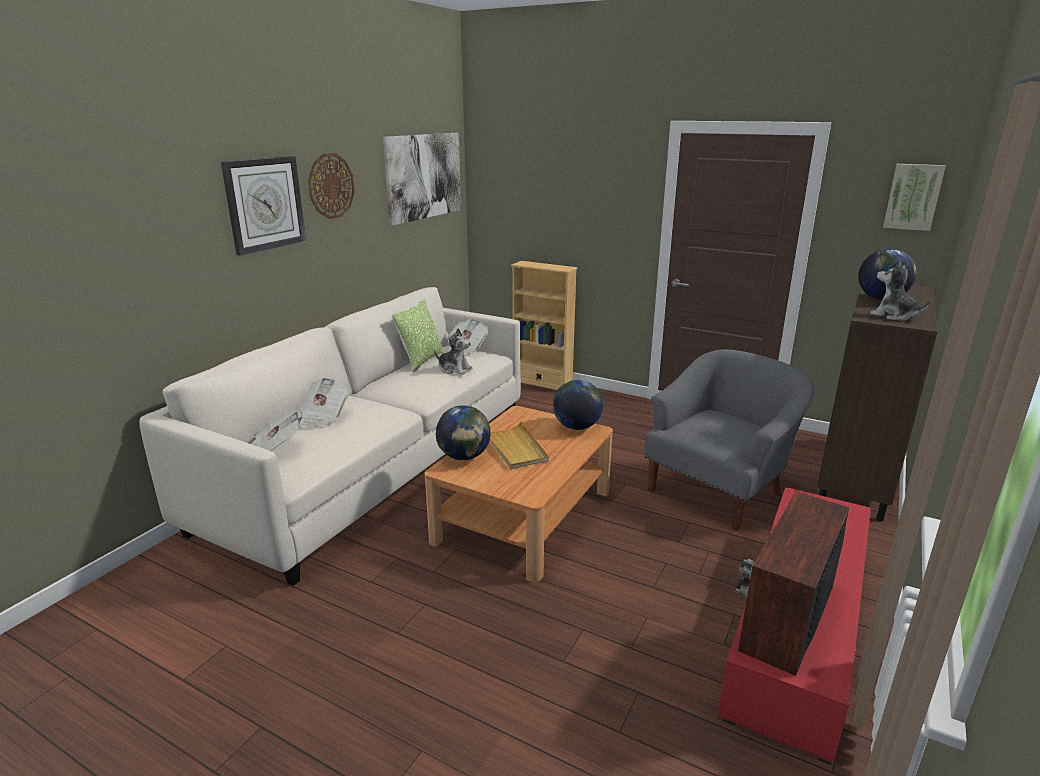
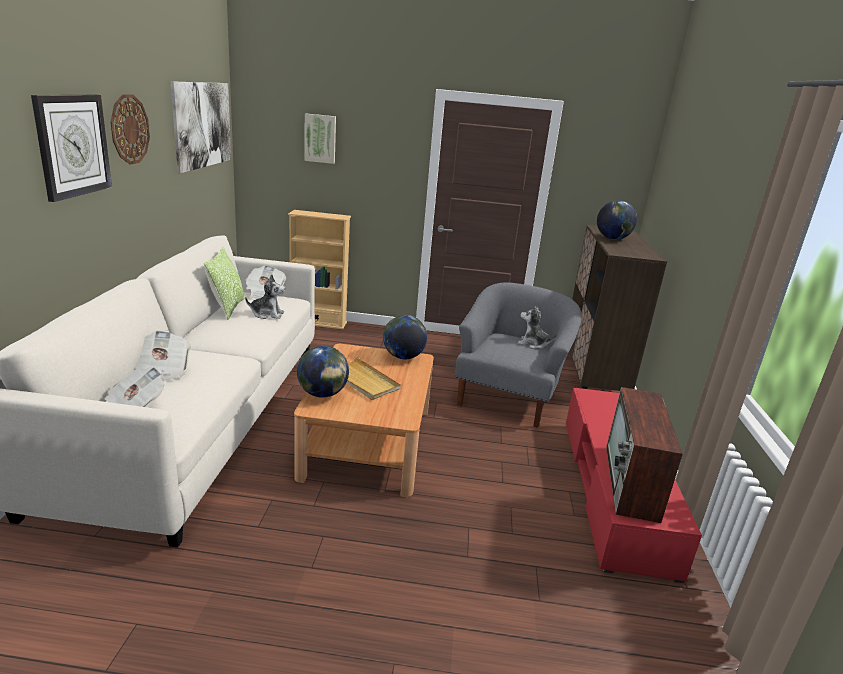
camera: 25 degrees left, 0 degrees up
plush toy [870,261,931,321] -> plush toy moved to [518,306,557,349]
picture [883,164,946,231] -> picture moved to [304,113,336,164]

